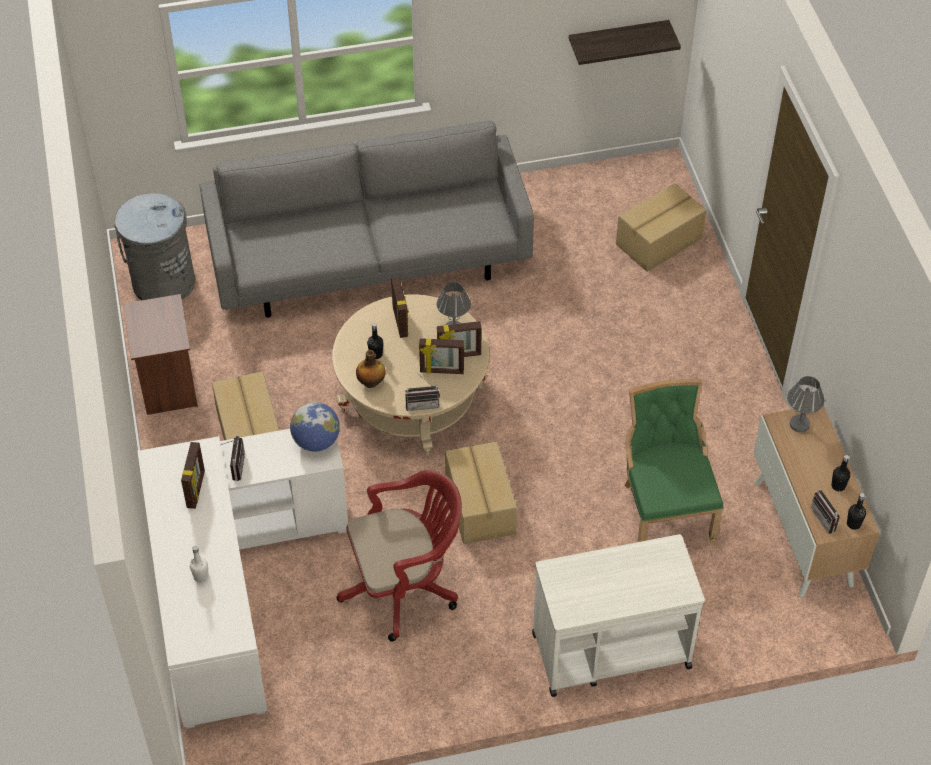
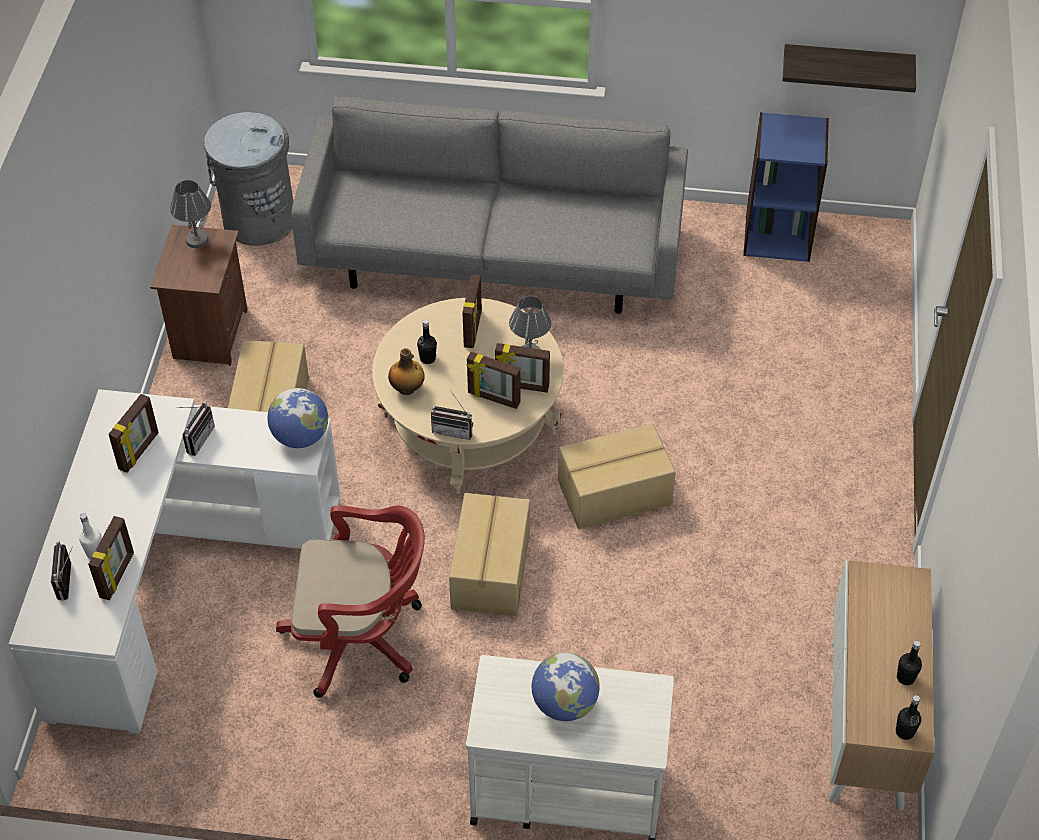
camera: 20 degrees right, 0 degrees up
cardboard box [616,183,706,272] -> cardboard box moved to [558,423,676,529]
green chair [625,379,723,546] -> none
grey table lamp [787,376,824,432] -> grey table lamp moved to [170,180,211,248]
radio [811,488,840,534] -> radio moved to [51,541,73,601]
none -> picture frame [88,516,134,600]
none -> globe [532,652,600,721]
none -> blue bookcase [743,112,829,262]

